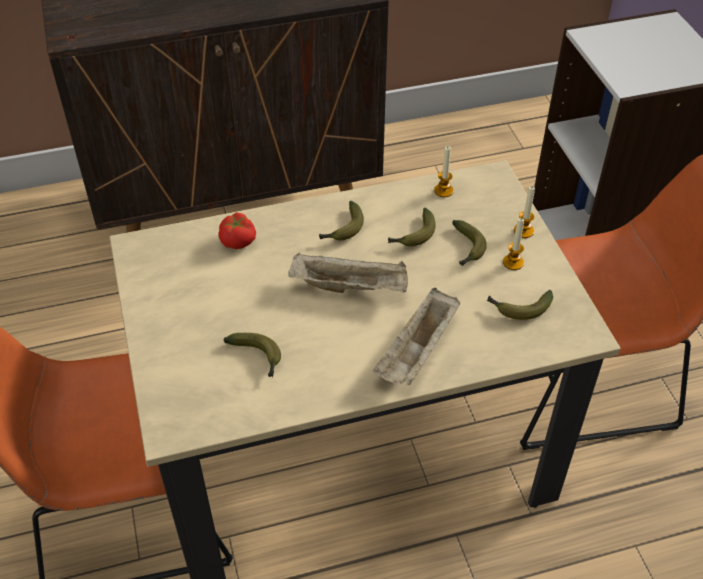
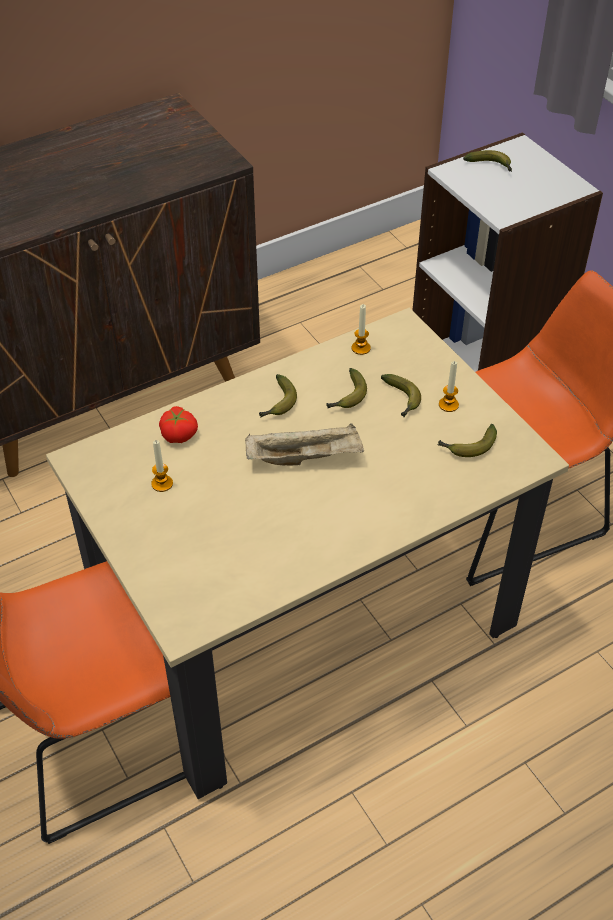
camera: 15 degrees left, 0 degrees up
banana [224,333,281,378] -> banana moved to [463,150,512,172]
beige tray [373,288,460,385] -> none
candle [514,186,535,238] -> candle moved to [151,440,173,492]

